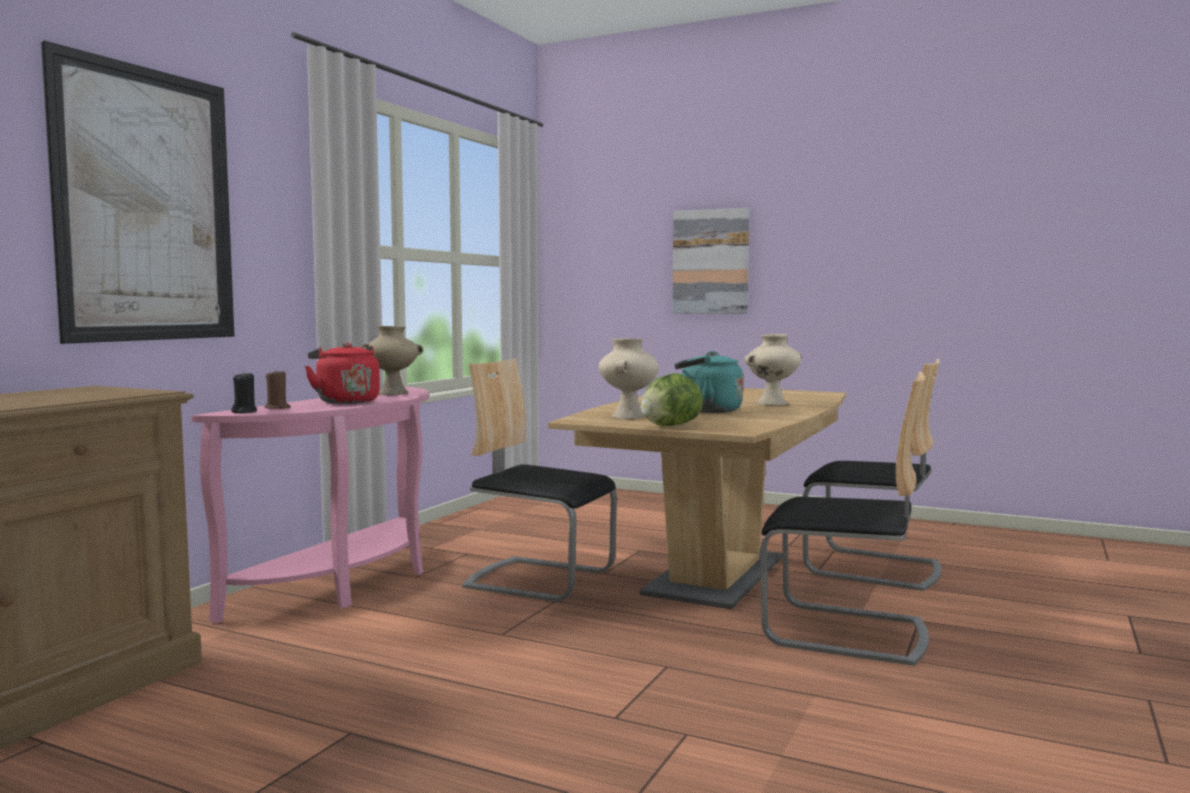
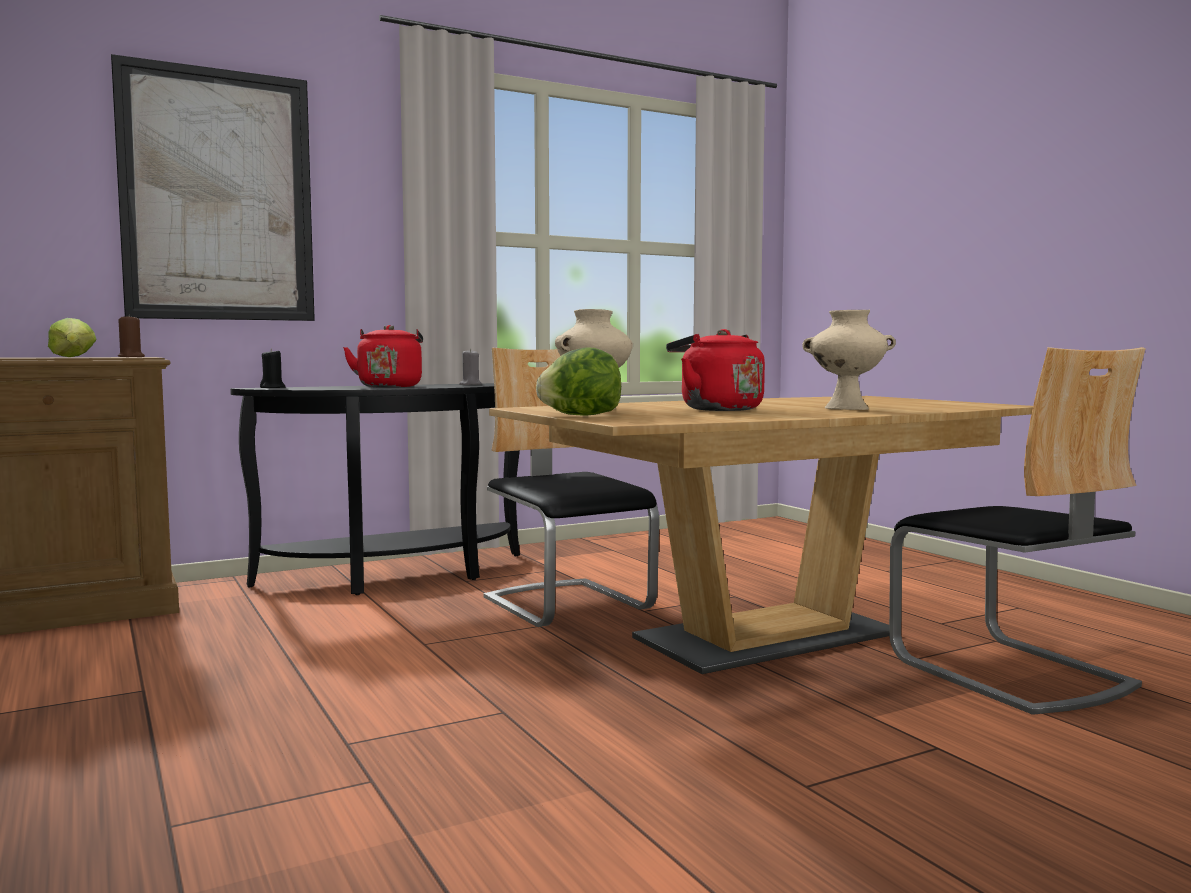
camera: 35 degrees right, 0 degrees up
pink console table [191,387,429,624] -> black console table [230,383,520,595]
brown candle [265,370,291,409] -> brown candle moved to [118,314,145,357]
beige vase [360,326,423,395] -> grey candle [459,349,481,385]
picture [672,208,749,314] -> none
turquoise kettle [674,351,743,413] -> red kettle [666,329,765,411]
chair [761,372,929,666] -> none
none -> lettuce [48,318,97,357]

